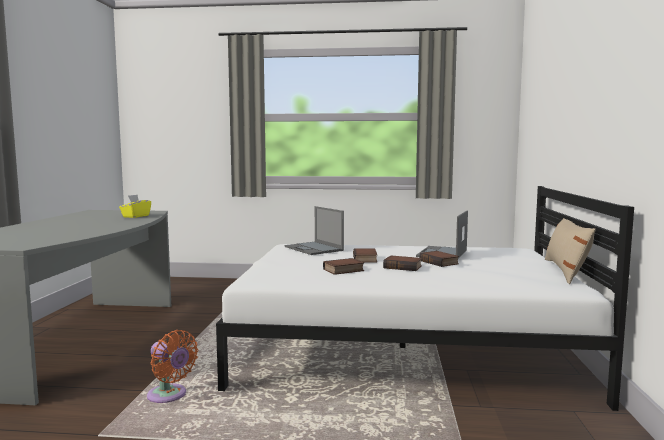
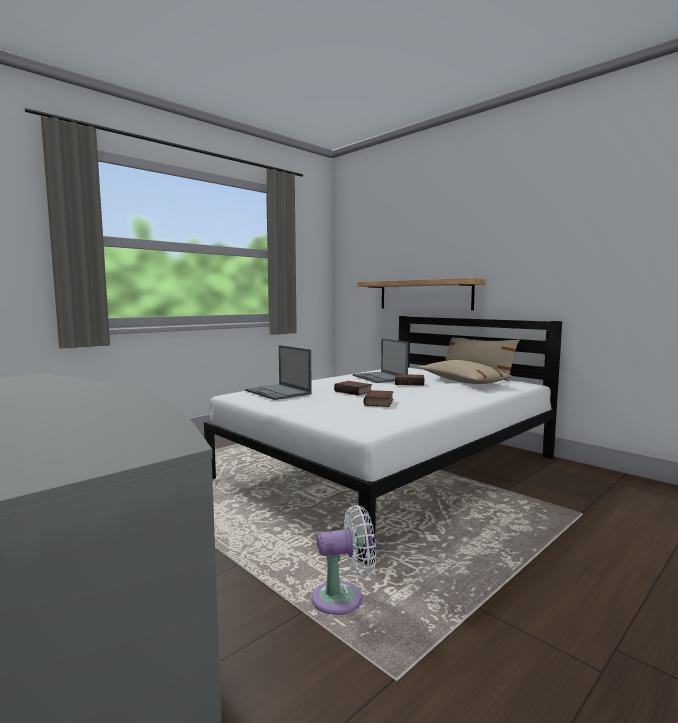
camera: 50 degrees left, 0 degrees up
yellow tissue box [119,195,151,218] -> none
orange fan [147,330,198,403] -> white fan [312,505,376,615]
laptop [285,206,344,255] -> laptop turned 45 degrees clockwise [245,345,312,400]
book [383,255,422,271] -> none
none -> shelf [357,278,486,310]
none -> beige pillow [419,360,513,384]

